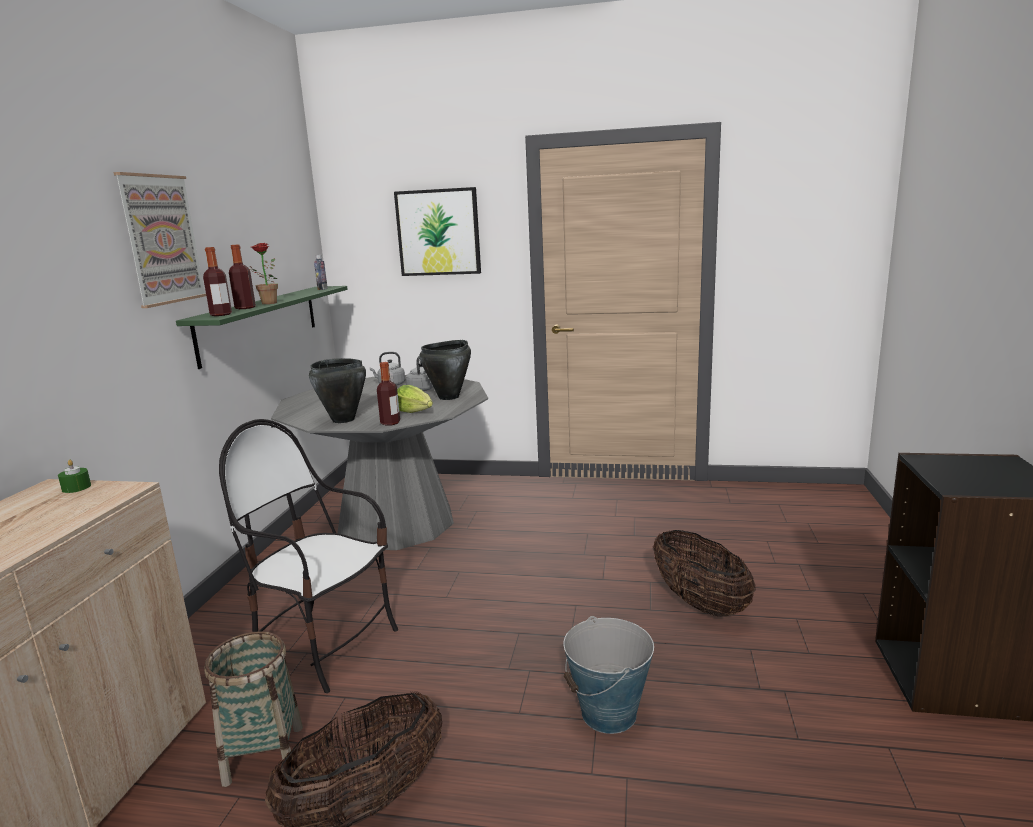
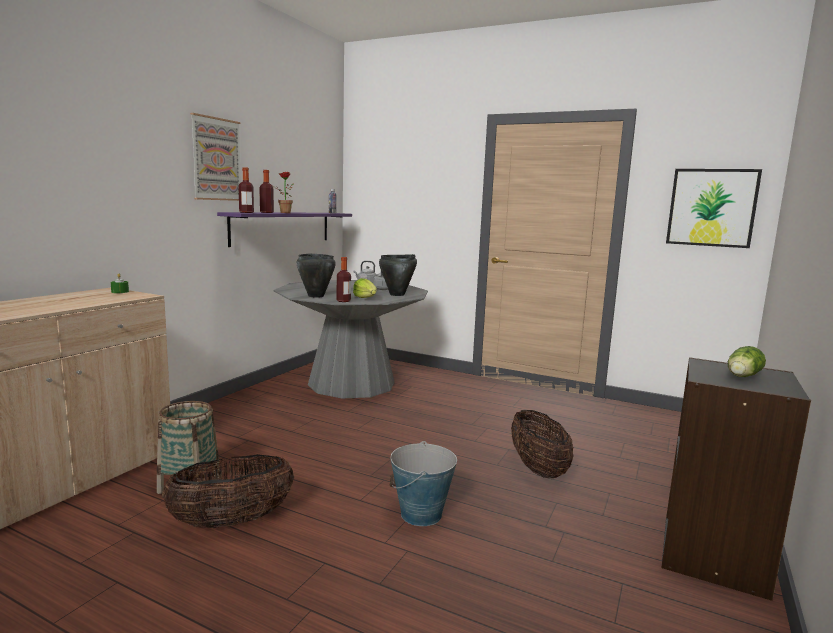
camera: 15 degrees right, 5 degrees down
green shelf [176,286,348,369] -> purple shelf [217,212,352,247]
chair [219,419,398,693] -> none
picture [394,187,481,276] -> picture moved to [666,169,762,248]
none -> lettuce [728,346,766,377]

